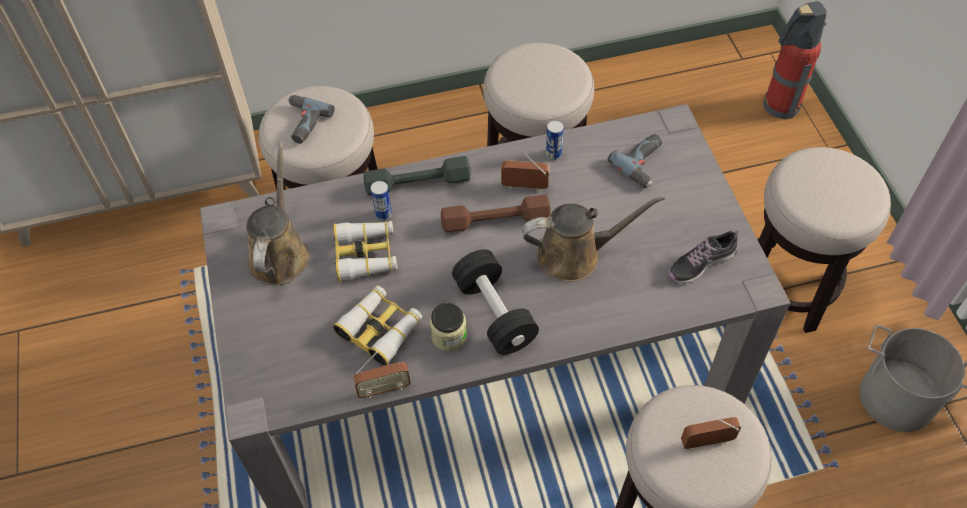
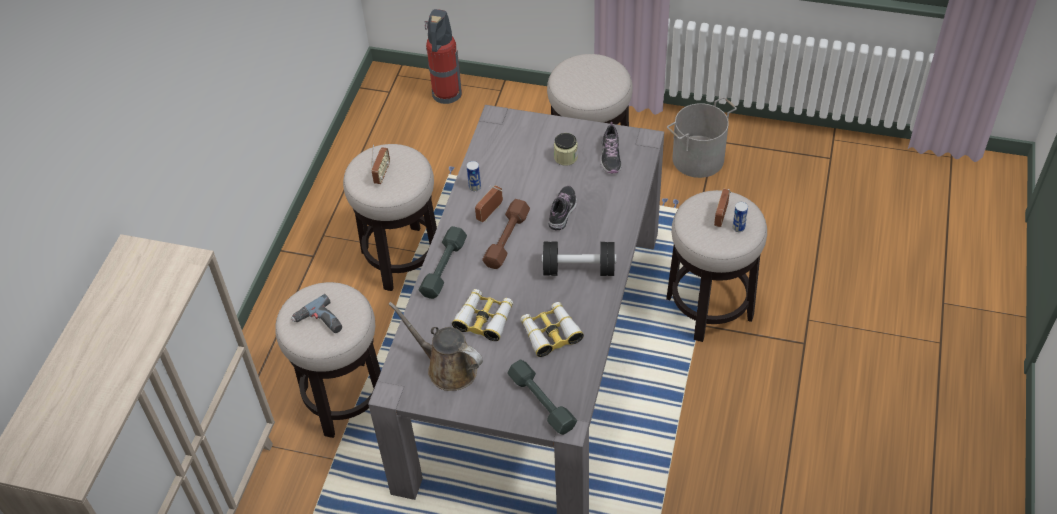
camera: 60 degrees left, 5 degrees down
radio [353,351,411,398] -> radio moved to [371,145,390,184]
can [371,181,392,221] -> can moved to [733,202,748,232]
jar [430,303,467,351] -> jar moved to [554,133,578,166]
brown watering can [522,195,665,282] -> shoe [549,186,577,230]
power drill [608,134,662,188] -> none
none -> grey dumbbell [507,359,577,435]

